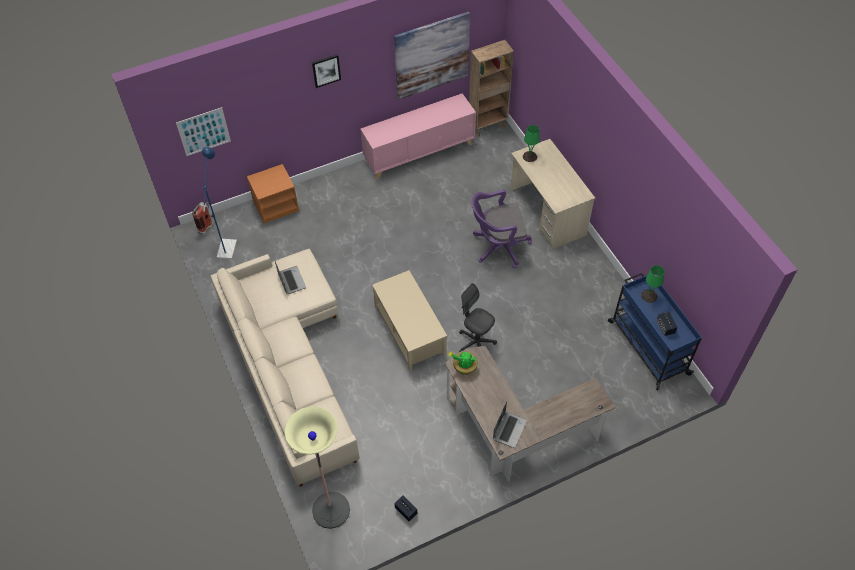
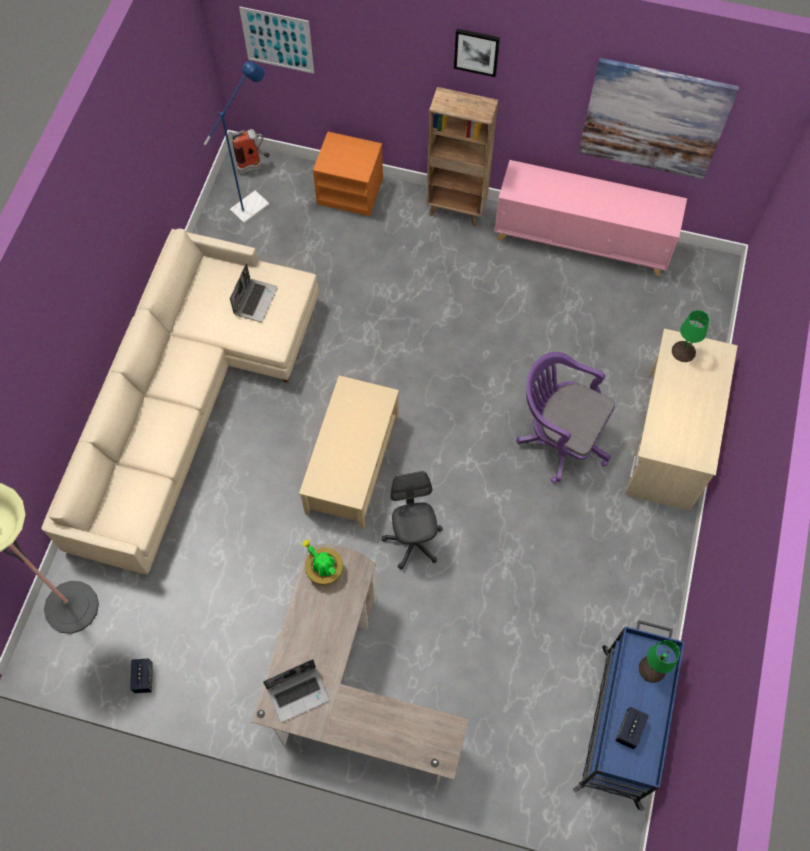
camera: 40 degrees right, 10 degrees up
brown bookcase [469,40,514,137] -> brown bookcase moved to [426,87,498,226]

